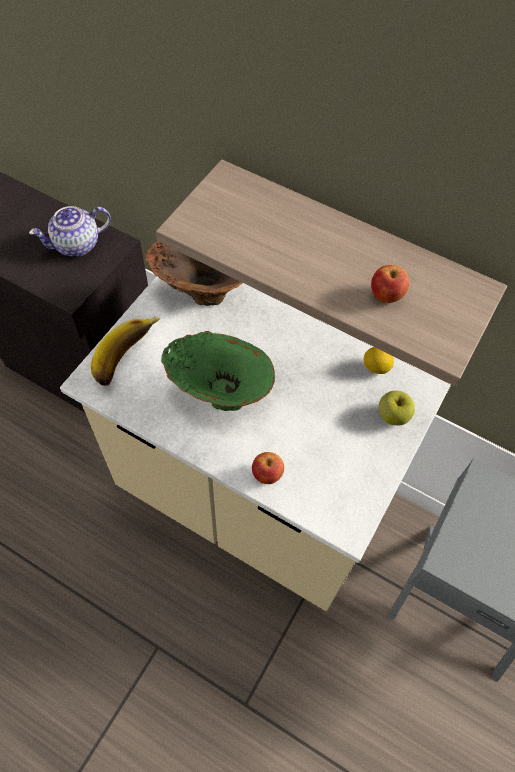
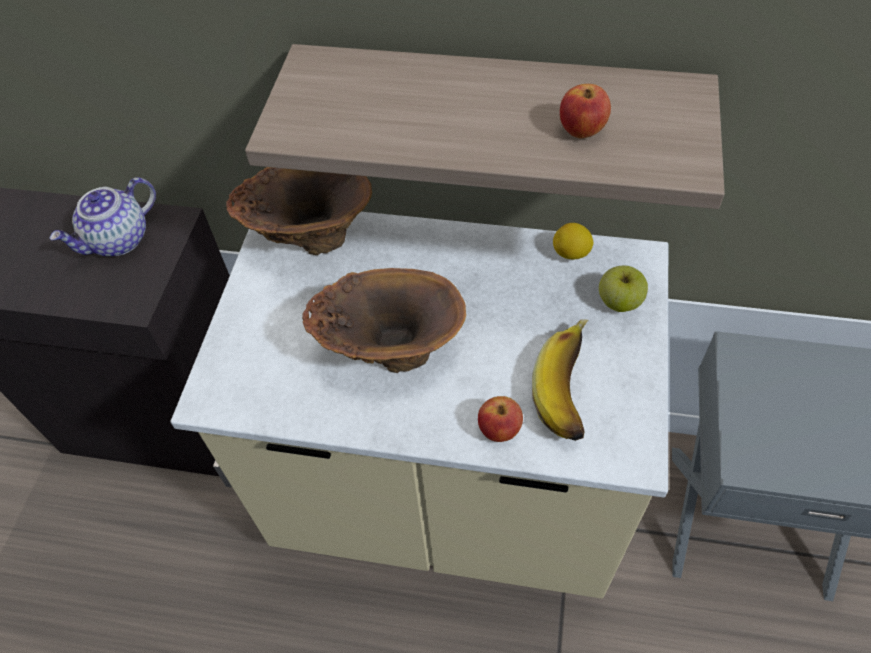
camera: 15 degrees left, 5 degrees down
banana [91,316,160,386] -> banana moved to [532,319,588,441]
green vase [161,331,275,411] -> brown vase [302,268,466,373]

